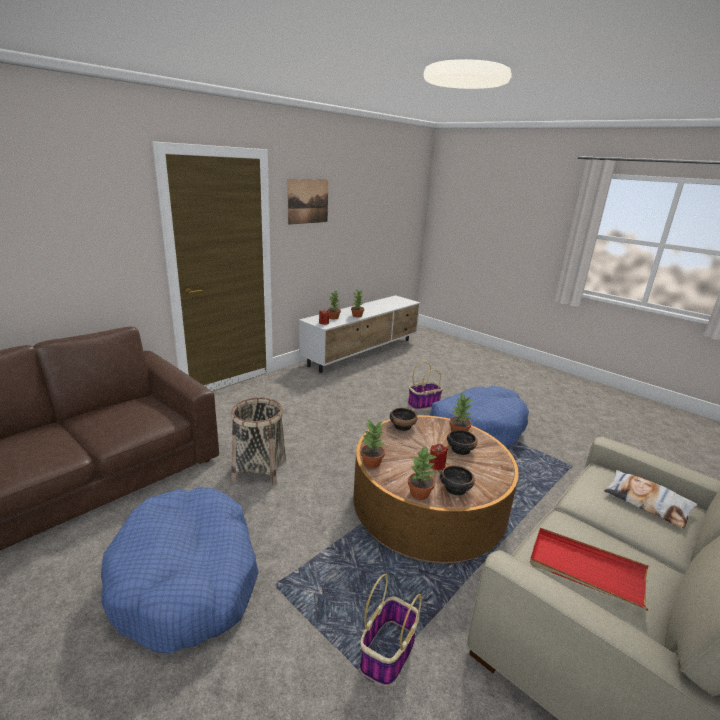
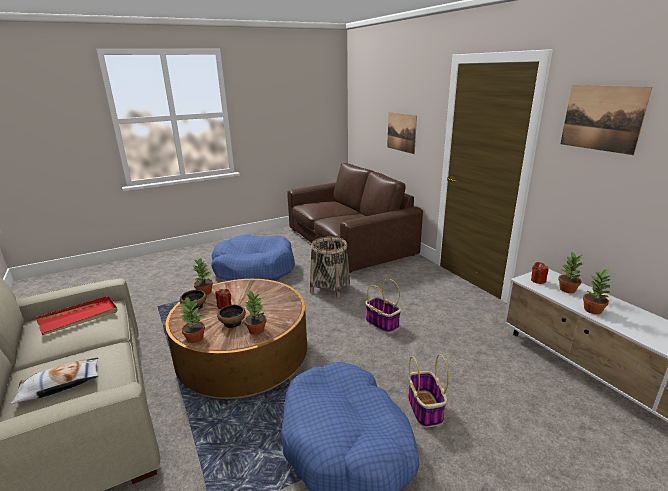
camera: 110 degrees right, 0 degrees up
basket [360,574,422,686] -> basket moved to [365,279,401,333]
potted plant [361,420,385,468] -> potted plant moved to [180,297,205,343]
bowl [390,408,418,431] -> none
none -> picture [387,112,417,154]

